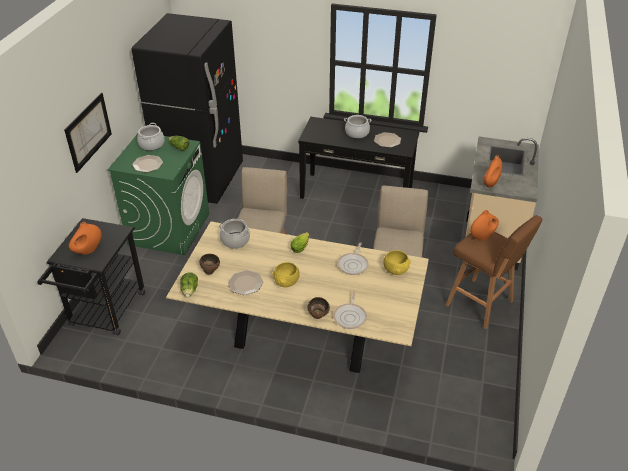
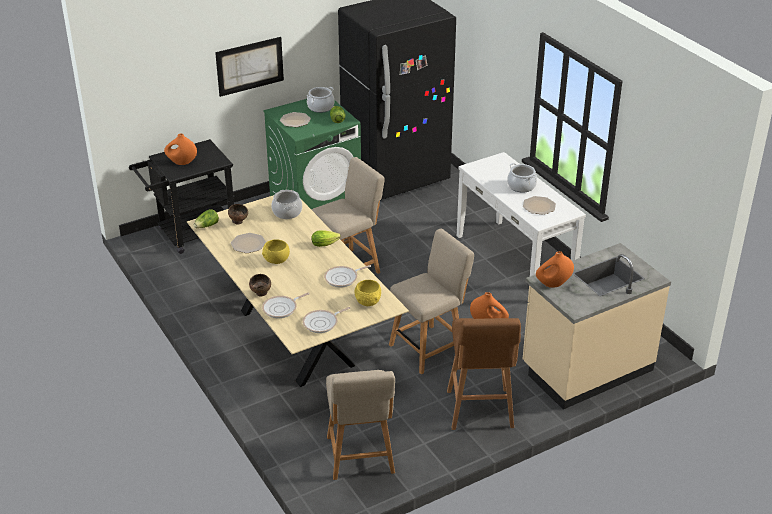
camera: 45 degrees right, 5 degrees down
black console table [298,117,419,199] -> white console table [457,152,586,276]
none -> frying pan [303,307,350,333]
none -> beige chair [326,370,395,480]

